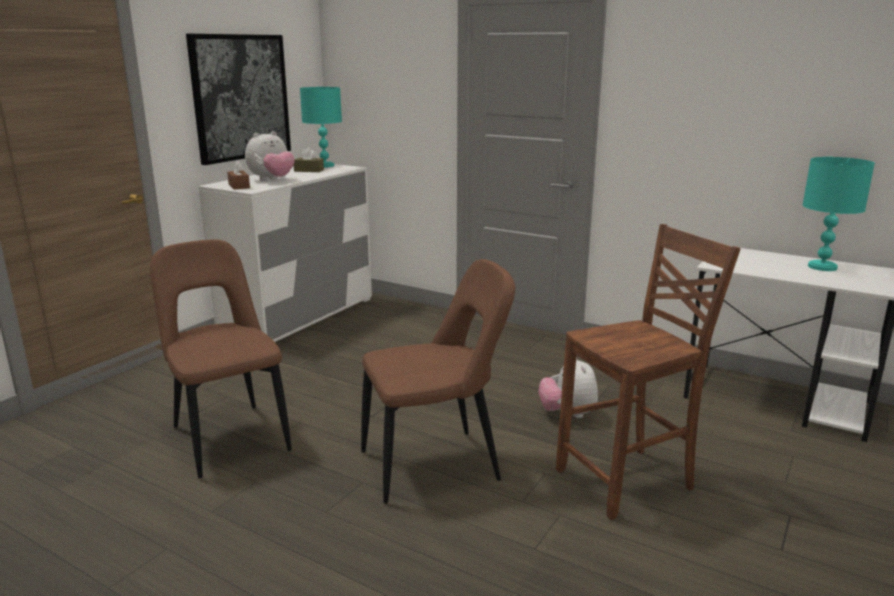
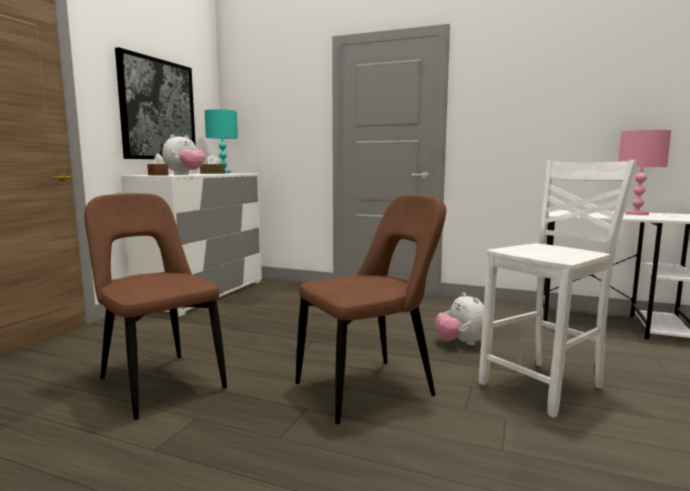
camera: 10 degrees left, 10 degrees down
brown chair [556,224,741,520] -> white chair [479,160,638,418]
turquoise table lamp [803,157,875,271] -> pink table lamp [618,130,671,215]

